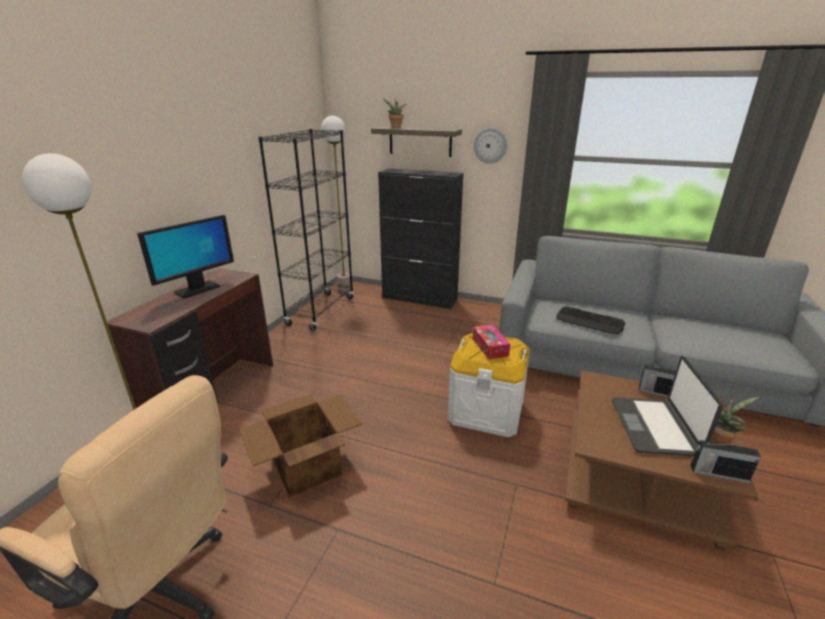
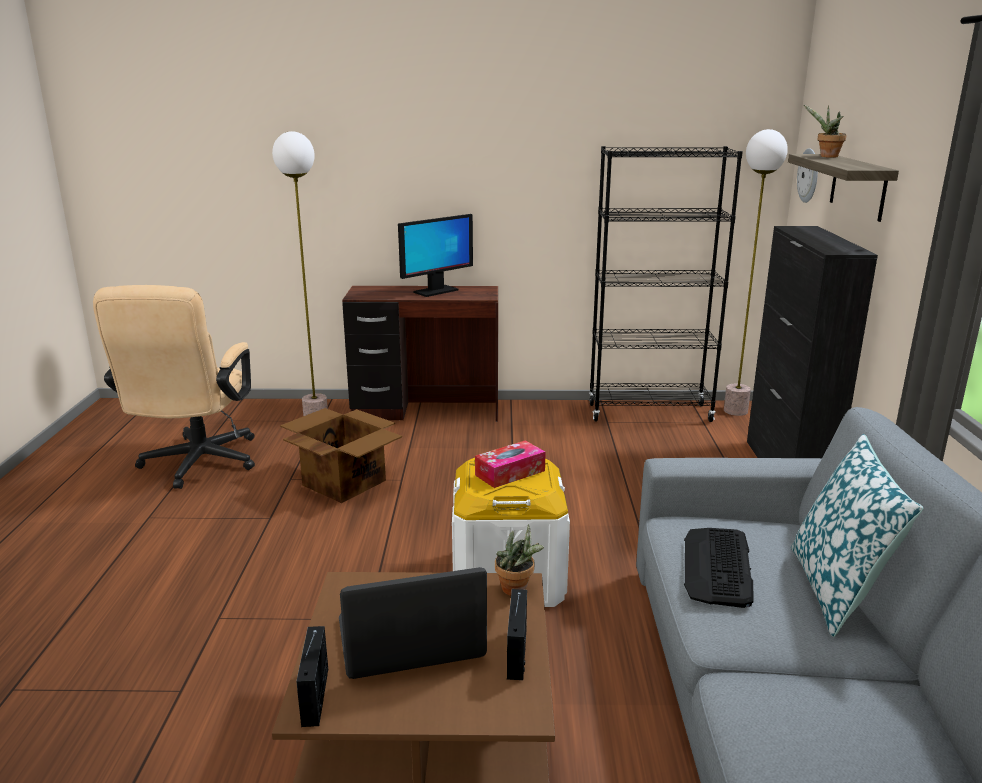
camera: 70 degrees right, 5 degrees down
monitor [137,215,234,299] -> monitor turned 60 degrees counterclockwise [398,214,473,297]
wall clock [473,128,507,164] -> wall clock moved to [797,148,818,203]
potted plant [711,396,760,444] -> potted plant moved to [495,524,544,596]
none -> pillow [791,434,923,637]

